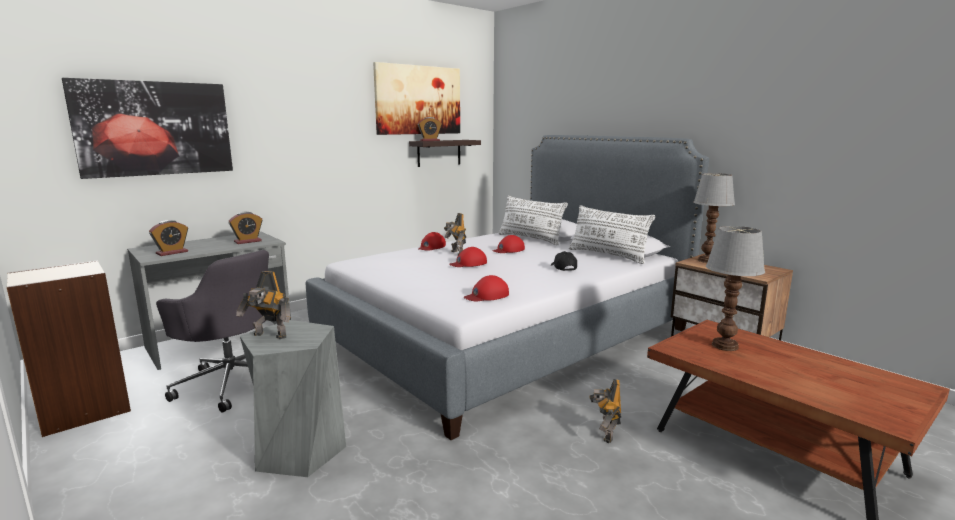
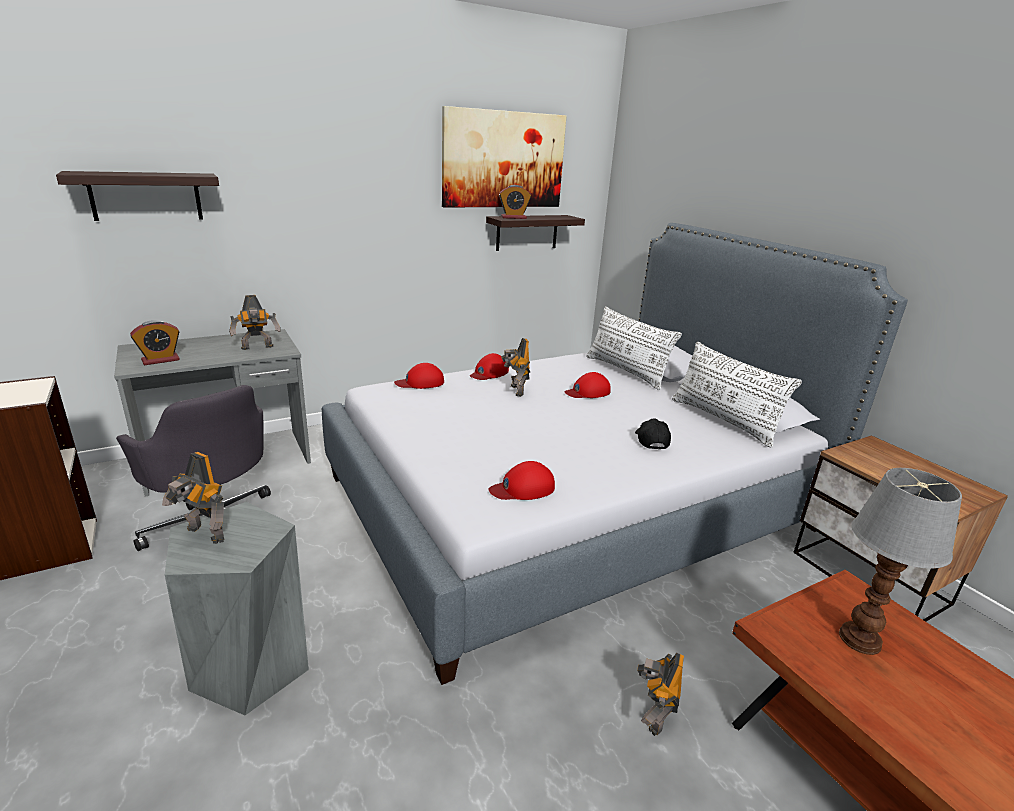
camera: 10 degrees right, 10 degrees up
picture [62,78,233,179] -> shelf [56,171,219,221]
alarm clock [229,212,262,244] -> toy robot [229,295,281,350]
red cap [449,247,487,267] -> red cap moved to [394,363,444,389]
table lamp [693,173,735,263] -> none

